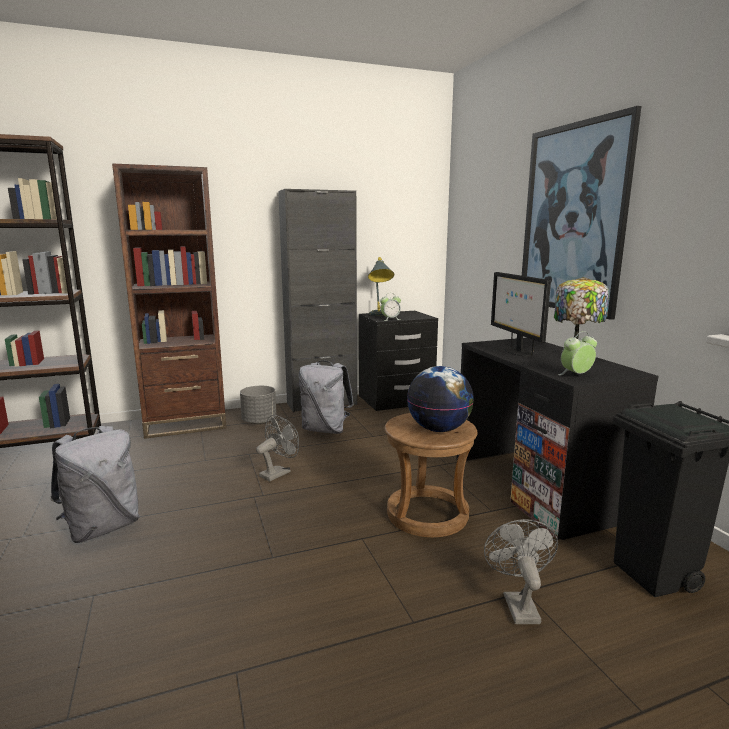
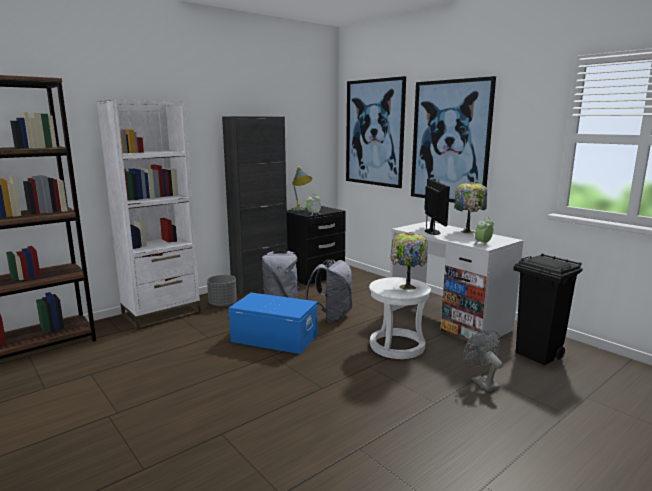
camera: 20 degrees left, 0 degrees up
grey backpack [51,426,140,543] -> grey backpack moved to [305,259,353,322]
brown bookcase [112,164,227,439] -> white bookcase [97,100,201,330]
grey fan [256,415,299,481] -> blue storage box [229,293,318,354]
brown stool [385,413,477,537] -> white stool [369,277,431,359]
globe [407,366,474,432] -> table lamp [390,232,428,290]
black desk [456,338,659,540] -> white desk [390,221,524,343]
monitor [491,272,551,357] -> monitor turned 150 degrees counterclockwise [424,178,450,235]
none -> picture [346,76,406,188]

